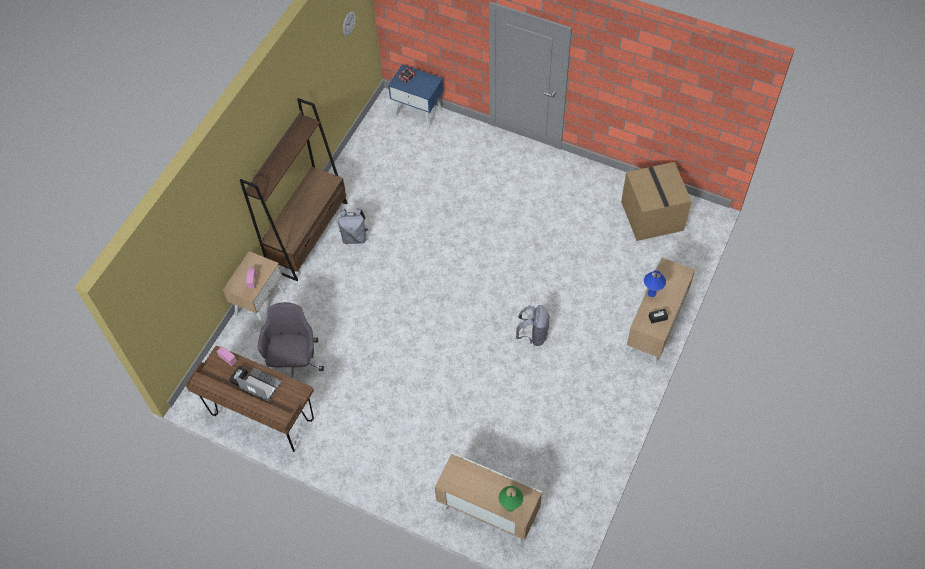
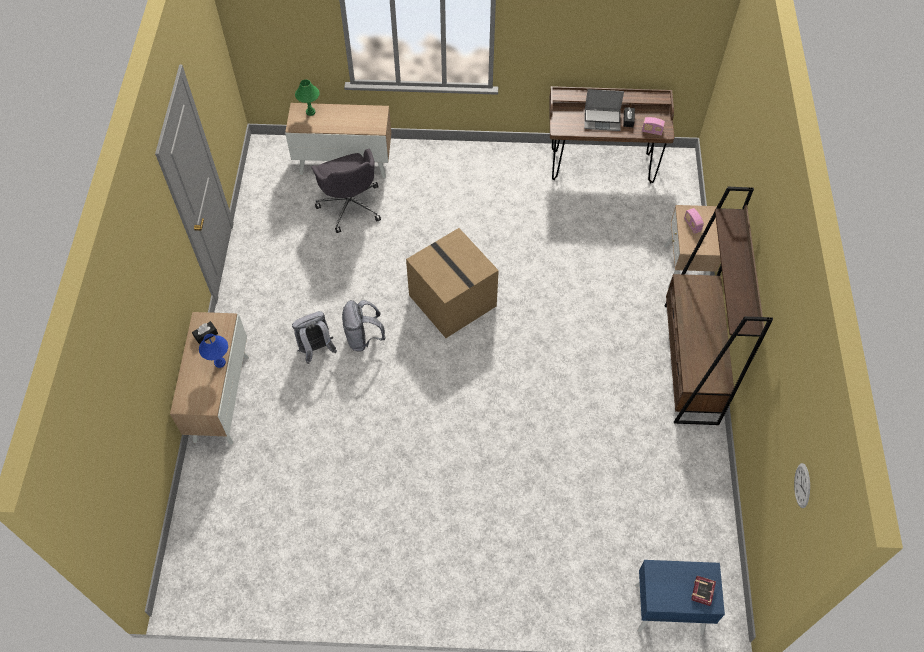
camera: 155 degrees right, 0 degrees up
grey office chair [258,302,324,378] -> grey office chair moved to [311,149,381,233]
grey backpack [338,208,368,244] -> grey backpack moved to [292,311,337,364]
cardboard box [621,162,692,241] -> cardboard box moved to [406,228,499,338]

